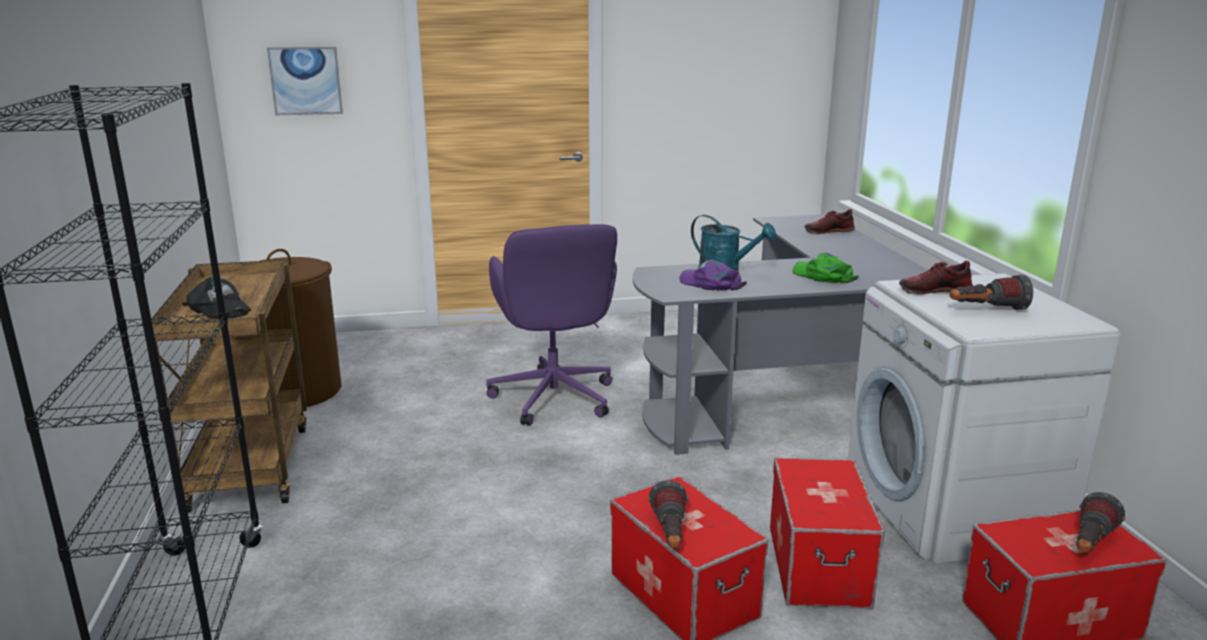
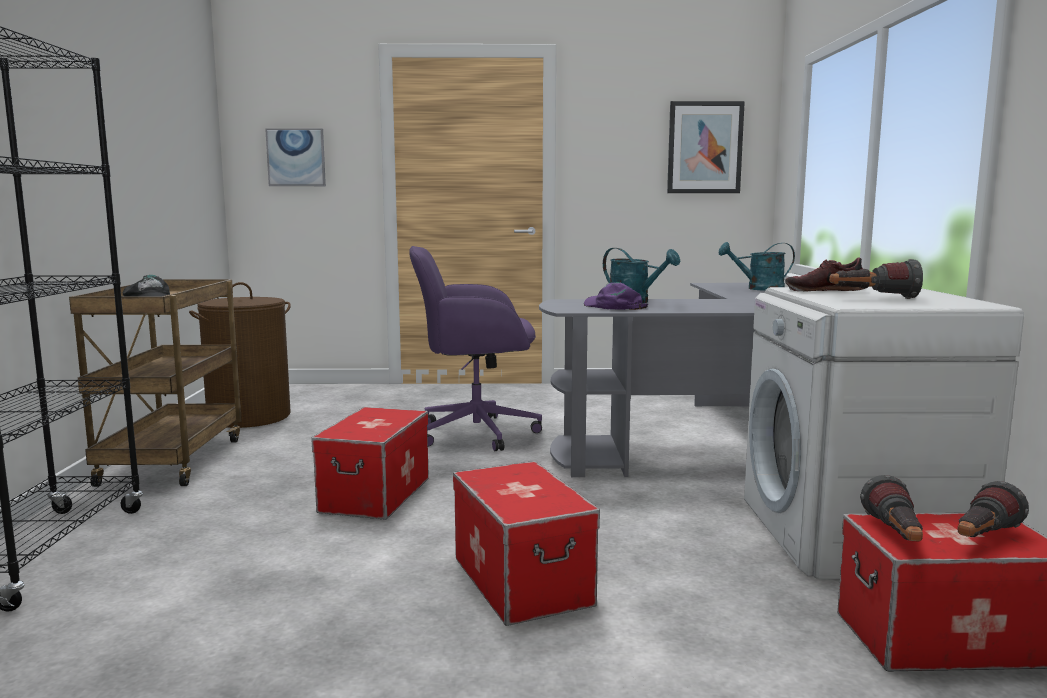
camera: 10 degrees right, 10 degrees down
purple office chair [486,224,617,426] -> purple office chair turned 90 degrees clockwise [409,246,542,451]
flashlight [648,480,688,547] -> flashlight moved to [860,475,923,541]
storage box [770,457,885,609] -> storage box moved to [311,407,429,520]
green cap [793,253,859,283] -> none
shoe [805,209,855,234] -> turquoise watering can [719,242,795,291]
none -> picture [667,101,745,193]

